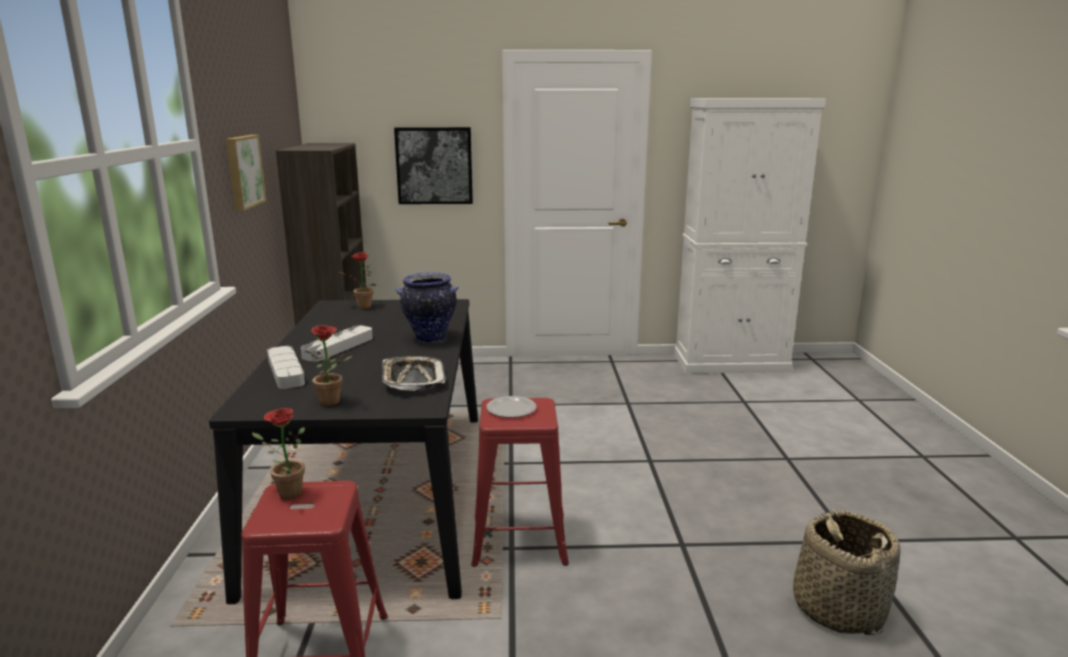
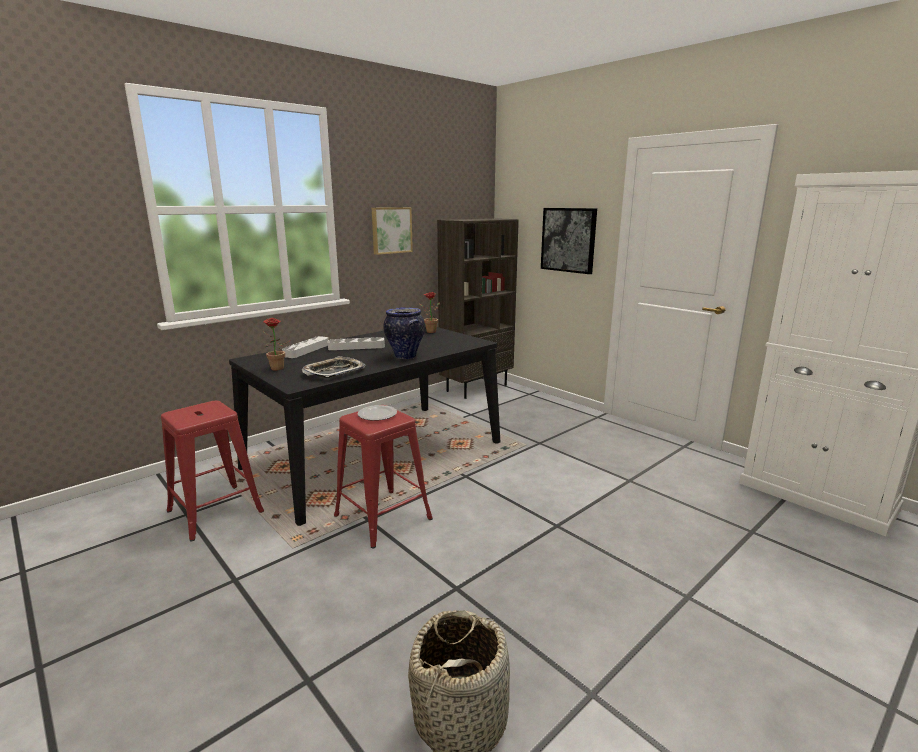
camera: 50 degrees right, 0 degrees up
potted plant [252,408,305,500] -> none

